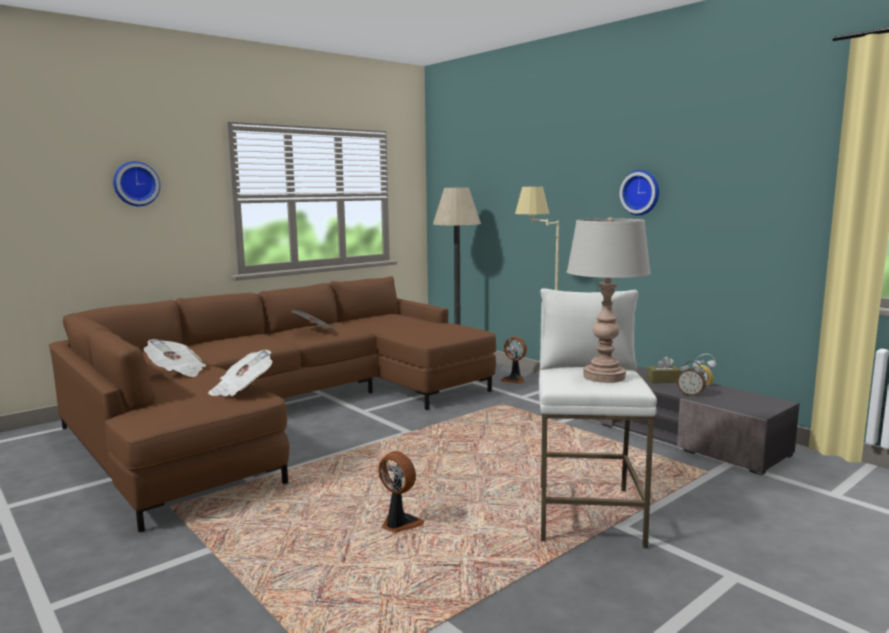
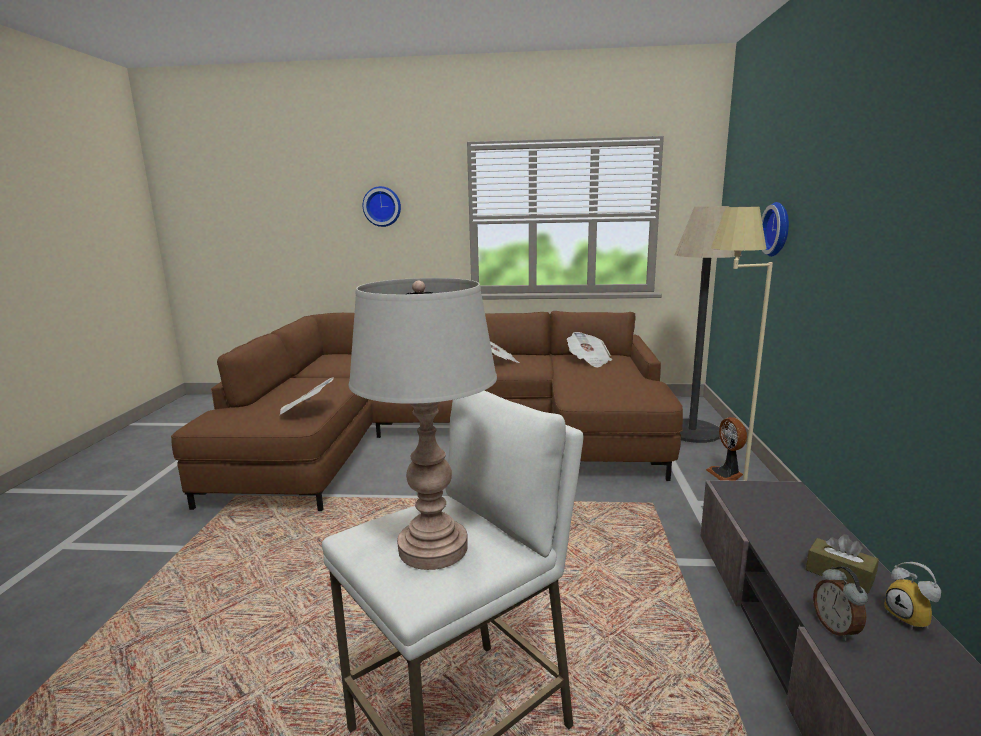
camera: 45 degrees right, 5 degrees up
newspaper [144,339,206,377] -> newspaper moved to [567,332,612,367]
fan [378,451,424,533] -> none
wall clock [620,170,659,216] -> wall clock moved to [762,202,789,257]

